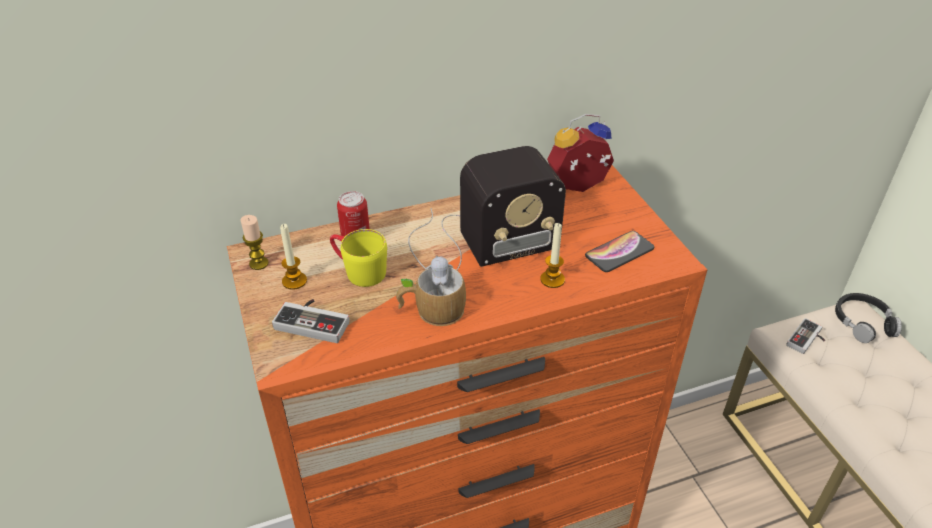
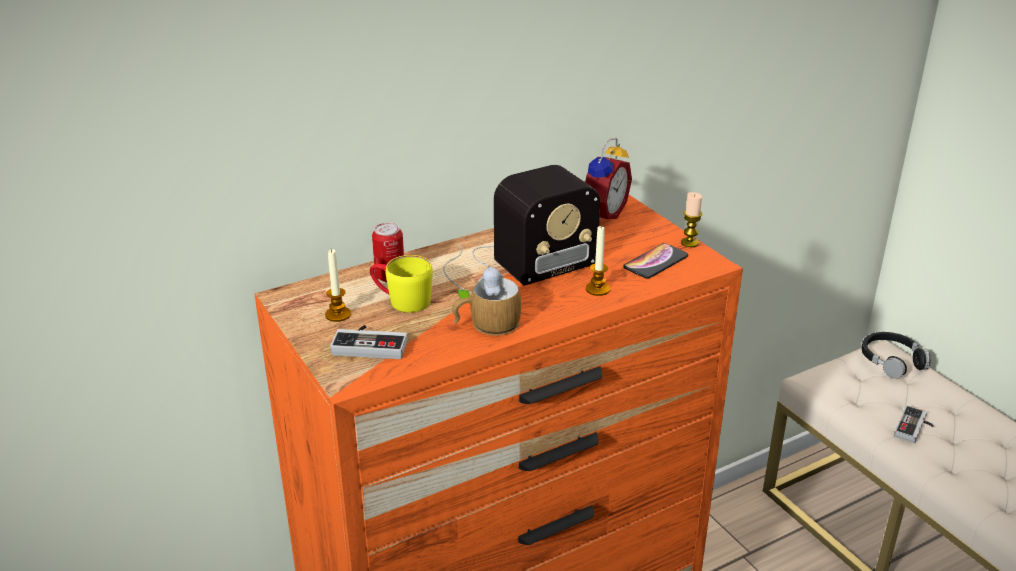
camera: 10 degrees left, 10 degrees down
candle [241,215,269,270] -> candle moved to [681,192,702,247]
alarm clock [547,114,614,192] -> alarm clock turned 150 degrees clockwise [584,138,632,221]
game controller [786,318,825,354] -> game controller moved to [894,405,934,443]

